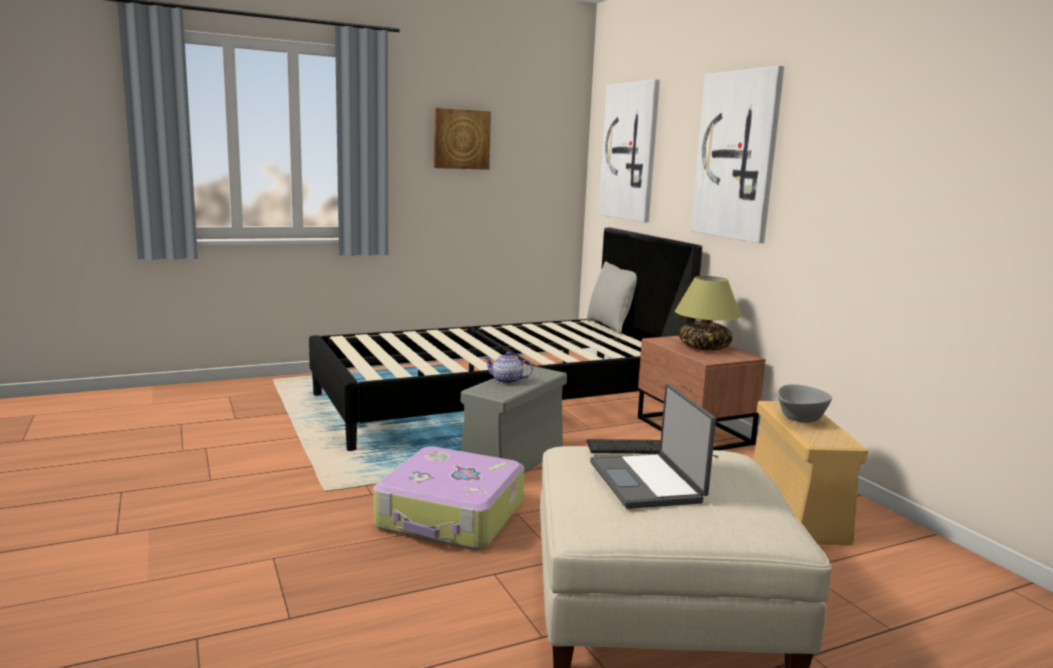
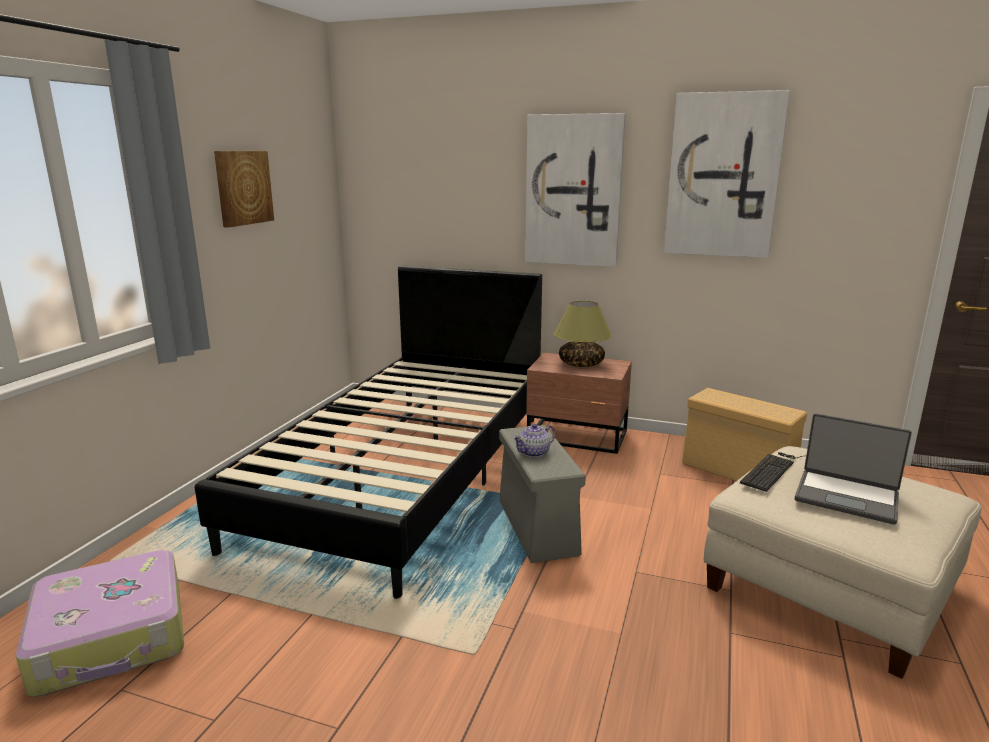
camera: 45 degrees left, 5 degrees up
suitcase [373,446,524,549] -> suitcase moved to [16,550,184,697]
grey pillow [586,261,637,334] -> none
picture [598,79,660,223] -> picture moved to [664,90,790,258]
grey bowl [777,384,832,423] -> none

